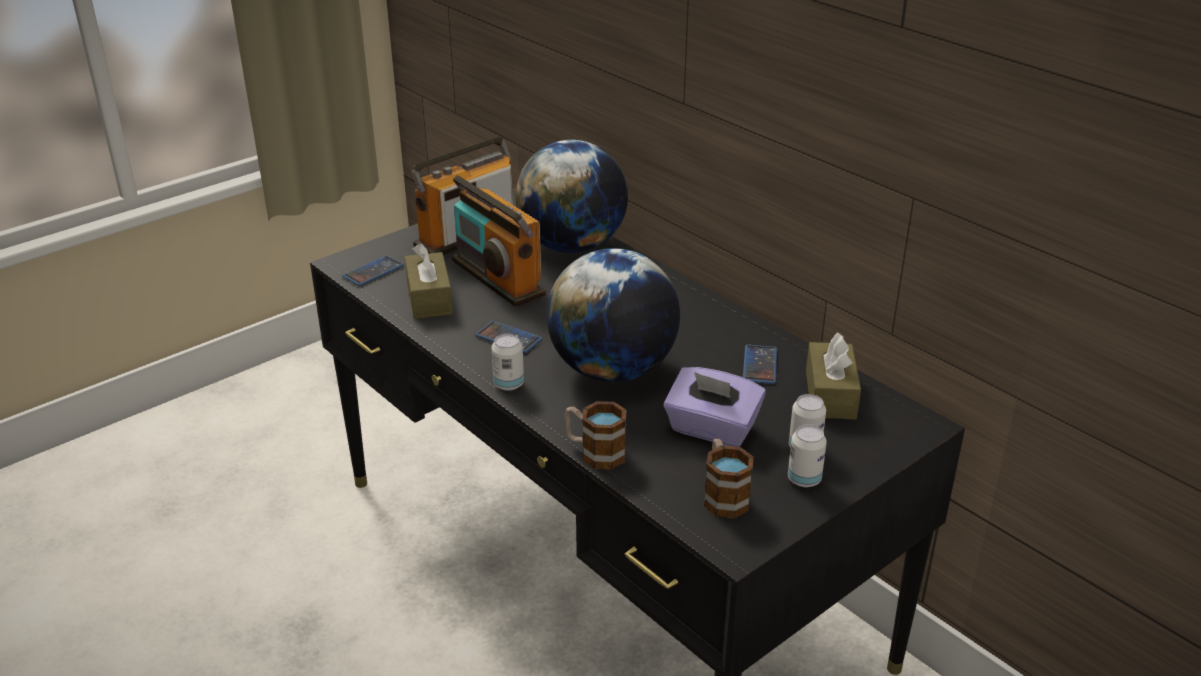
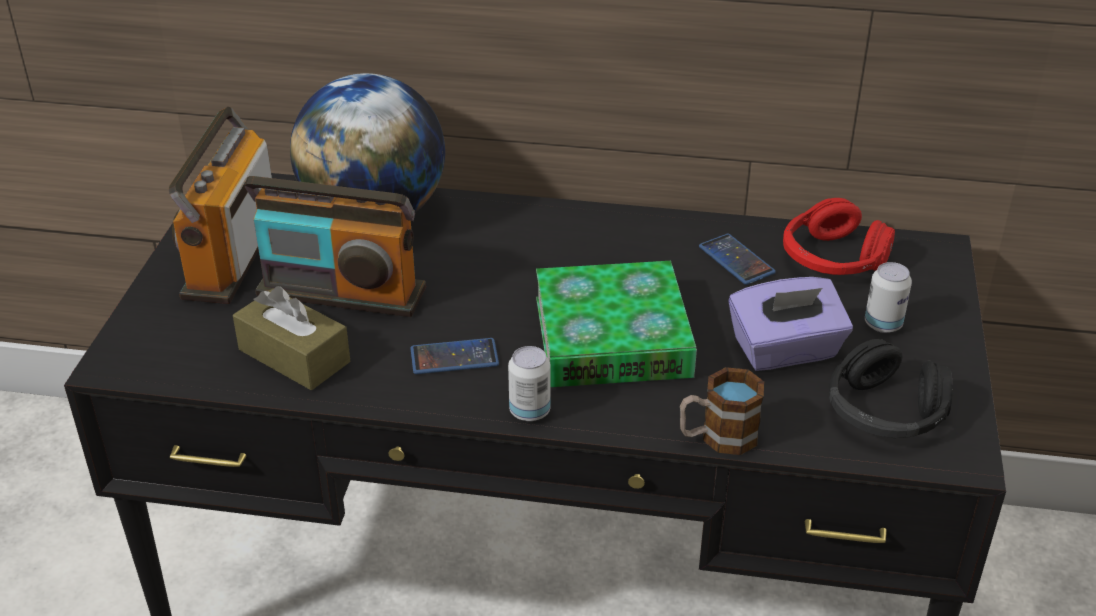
camera: 40 degrees left, 5 degrees up
phone [342,255,404,286] -> none
globe [546,248,680,382] -> book [536,261,697,387]
mug [704,439,754,518] -> black headphones [829,339,953,438]
can [788,425,827,487] -> none
brown tissue box [806,332,861,419] -> red headphones [783,198,895,275]

